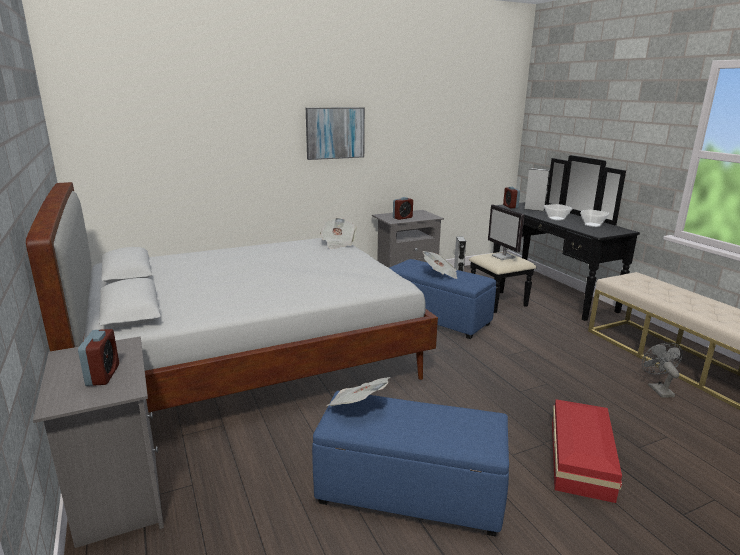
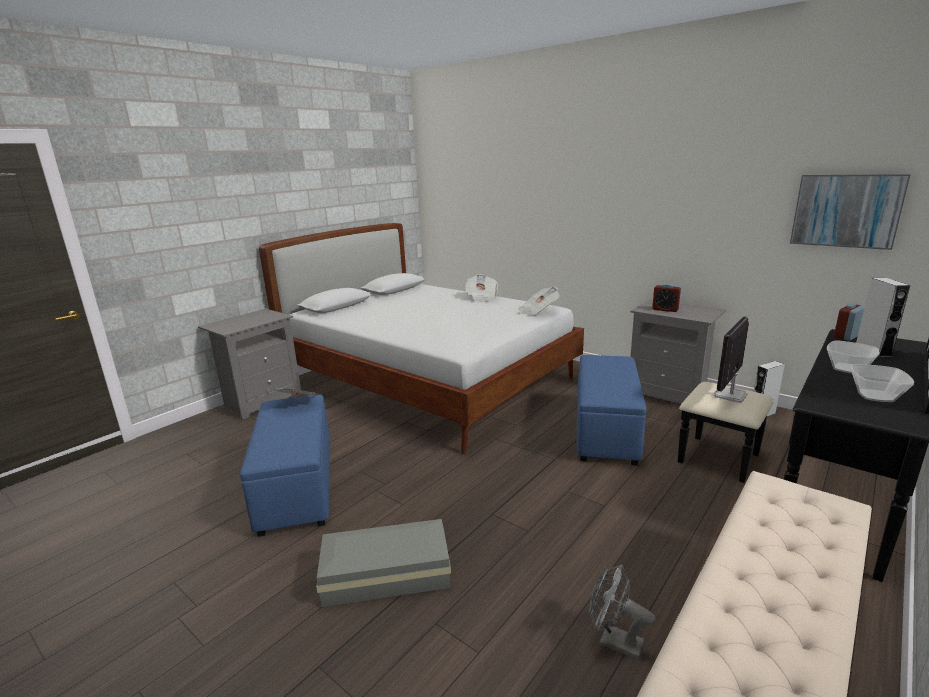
camera: 65 degrees right, 0 degrees up
alarm clock [78,329,119,386] -> none
picture [306,107,365,160] -> picture moved to [790,174,911,250]
newspaper [423,251,457,279] -> newspaper moved to [465,274,498,302]
red storage box [552,399,622,503] -> grey storage box [316,519,451,607]
grey fan [642,342,683,398] -> grey fan turned 120 degrees counterclockwise [590,565,656,660]

